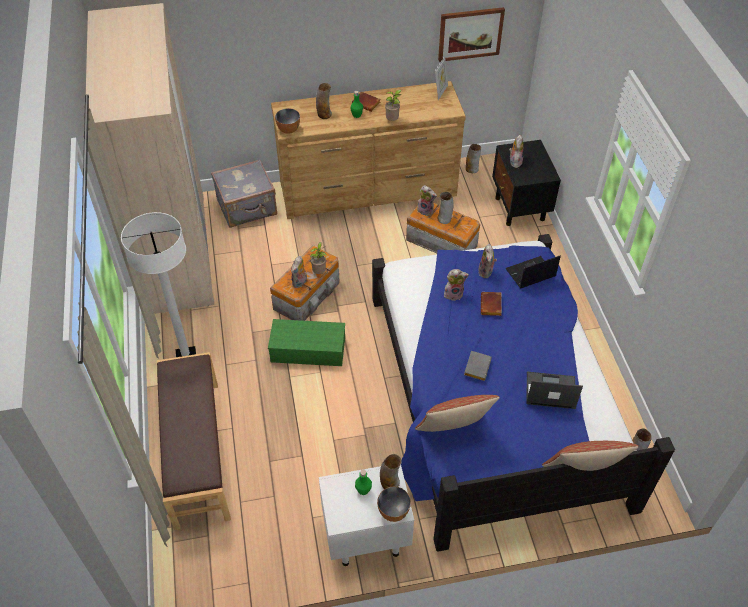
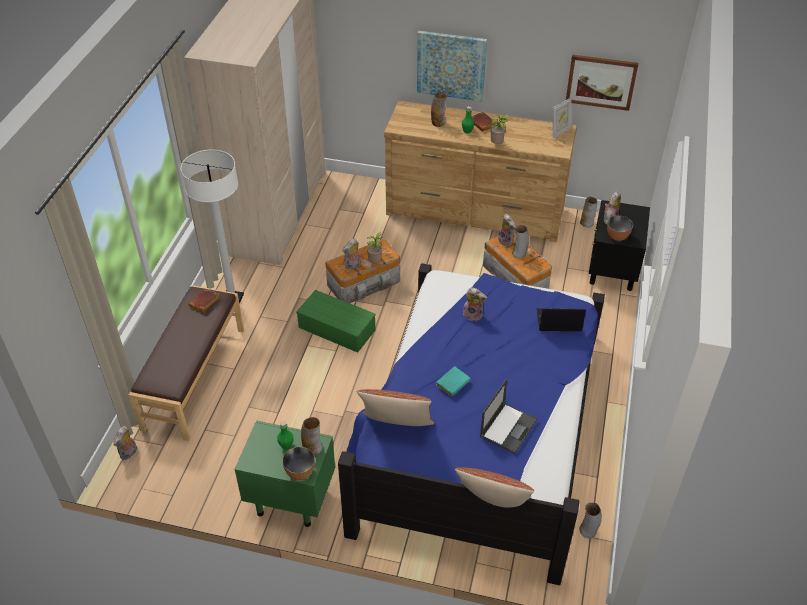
camera: 25 degrees right, 5 degrees down
grey suitcase [211,159,277,228] -> none
bowl [275,108,300,134] -> bowl moved to [607,215,633,241]
white nightstand [319,465,414,566] -> green nightstand [234,420,335,527]
grey book [464,351,492,381] -> turquoise book [436,366,471,397]
plush toy [478,244,497,278] -> plush toy moved to [113,426,137,460]
brown book [481,292,502,316] -> brown book moved to [188,288,220,313]
laptop [526,372,583,409] -> laptop turned 90 degrees clockwise [480,379,538,454]
none -> picture [417,31,487,101]

